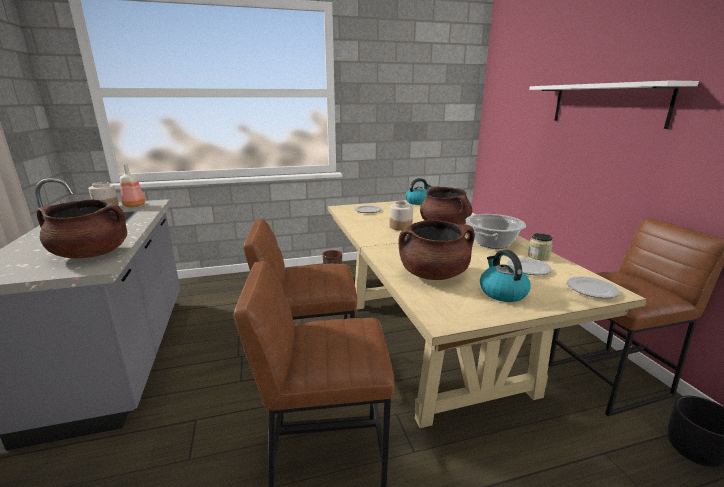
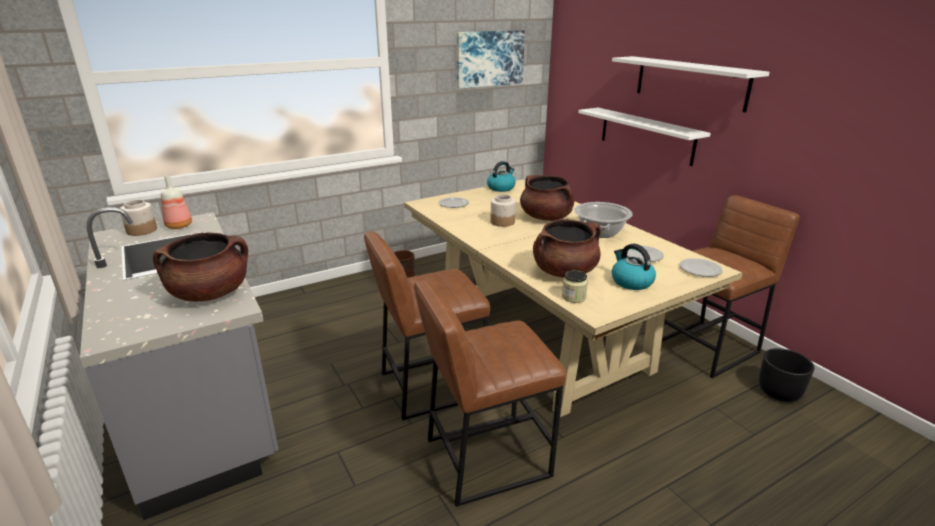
camera: 15 degrees left, 5 degrees up
jar [528,233,553,260] -> jar moved to [562,270,588,303]
none -> picture [456,30,525,89]
none -> white shelf [578,108,711,166]

